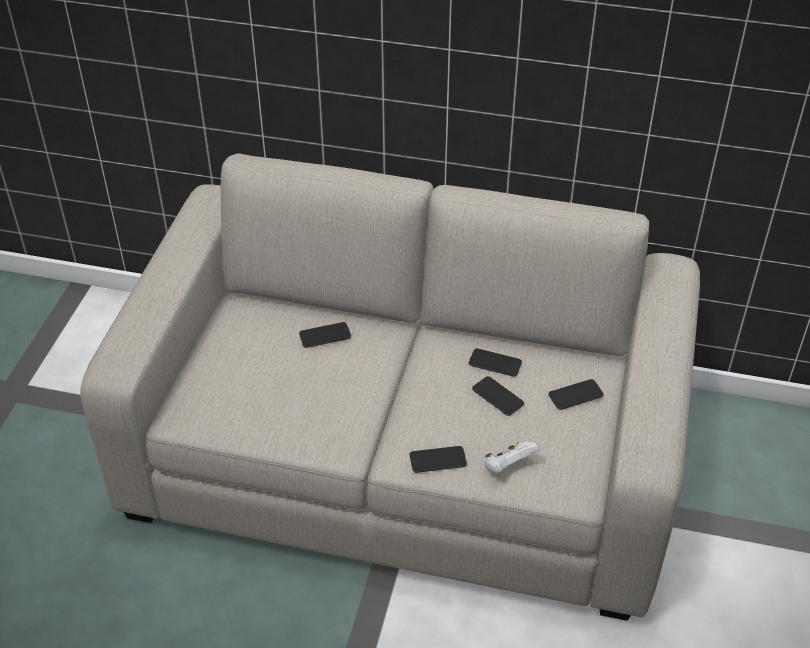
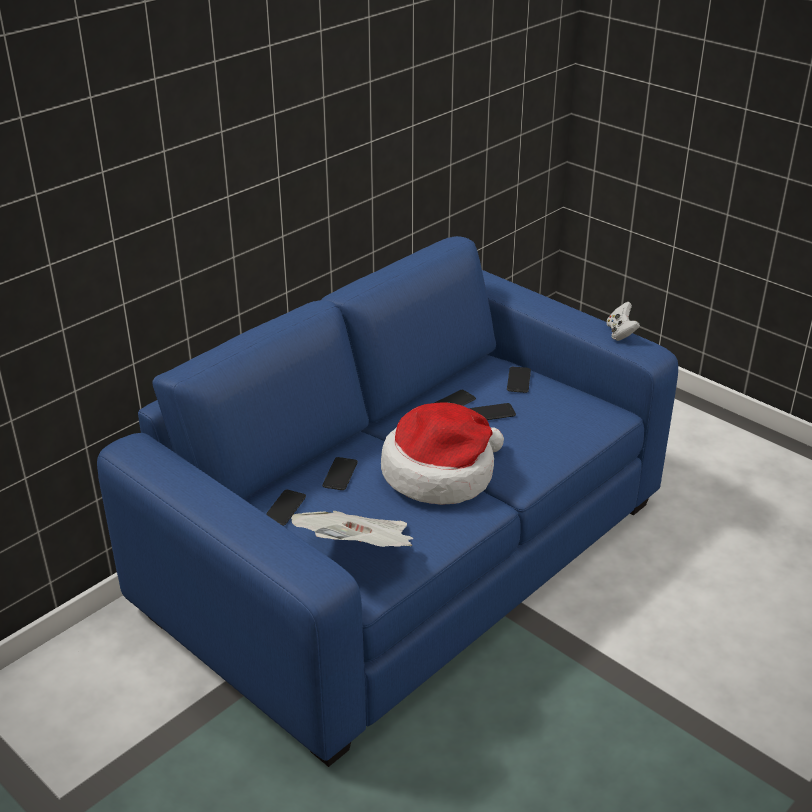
camera: 60 degrees left, 10 degrees down
beige sofa [80,153,700,621] -> blue sofa [97,236,678,767]
phone [410,446,467,473] -> phone moved to [266,490,306,526]
white game controller [484,441,540,473] -> white game controller moved to [607,302,640,341]
none -> newspaper [291,511,413,547]
none -> hat [381,402,504,505]

